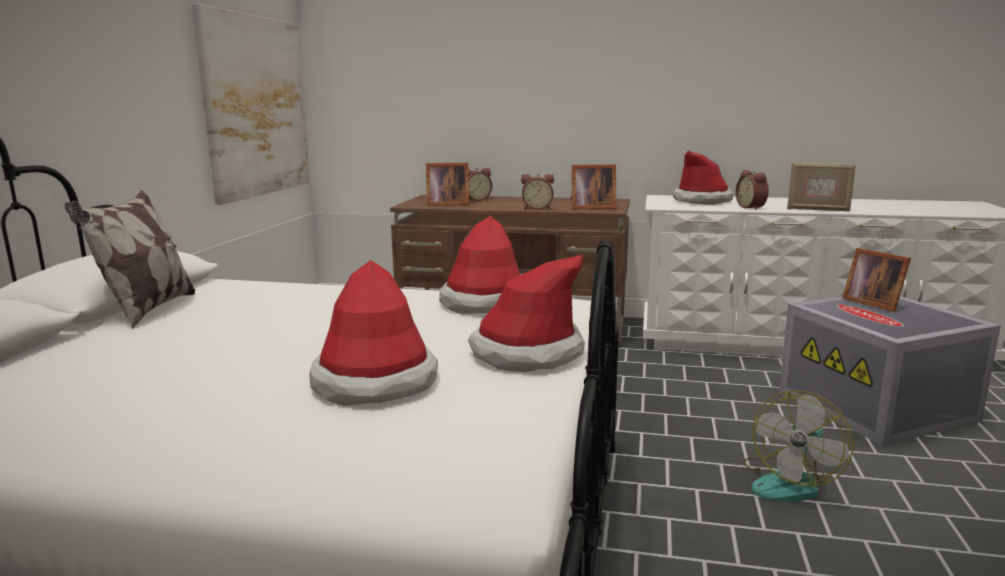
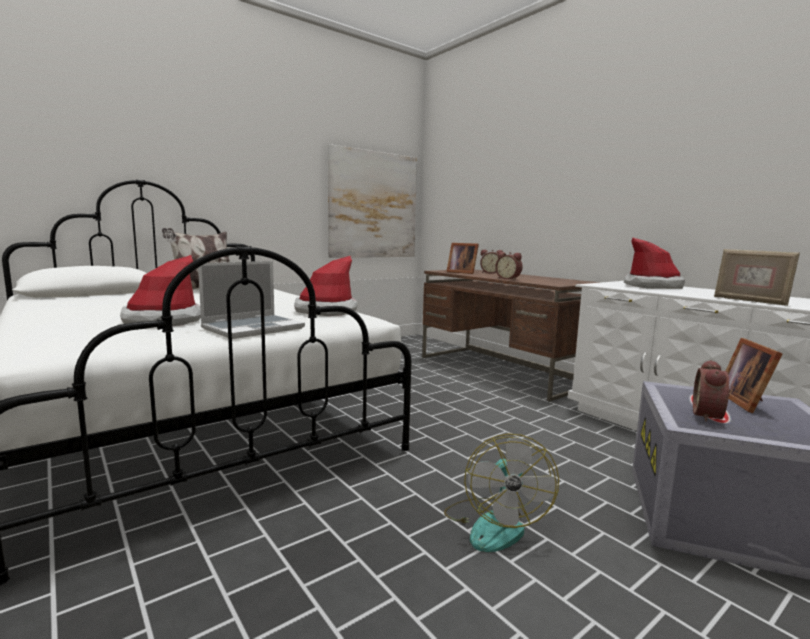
camera: 40 degrees right, 5 degrees down
hat [468,255,585,372] -> laptop [198,261,305,339]
picture frame [571,164,616,209] -> none
alarm clock [736,170,769,210] -> alarm clock moved to [693,360,730,422]
fan [743,390,854,501] -> fan turned 75 degrees counterclockwise [444,434,559,552]

